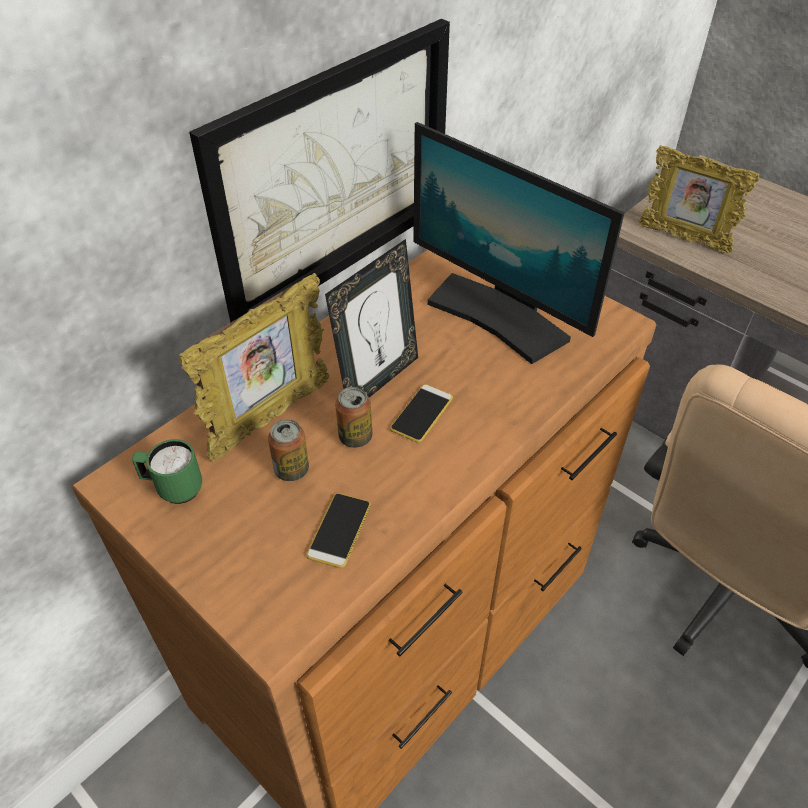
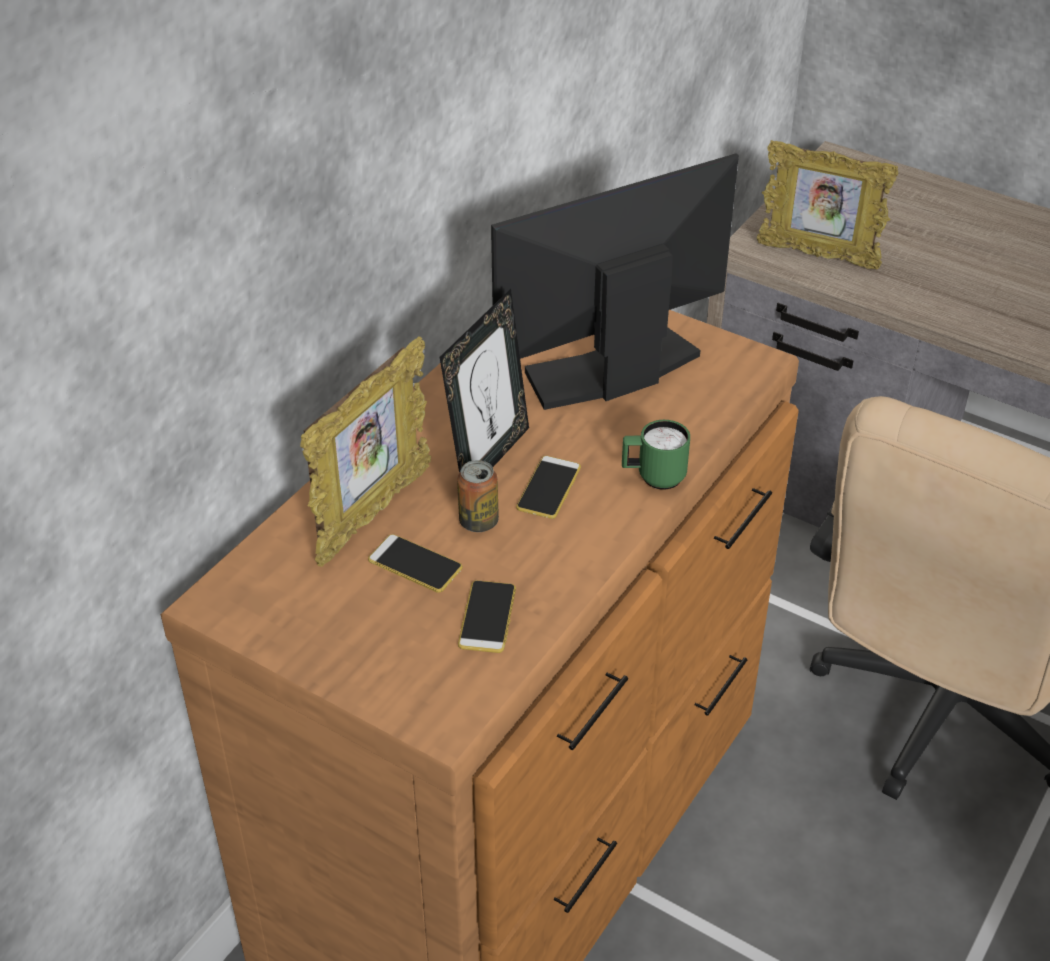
camera: 10 degrees left, 5 degrees down
green mug [132,439,202,504] -> green mug moved to [622,420,690,490]
picture [189,19,450,323] -> none
can [268,419,309,481] -> phone [368,534,463,593]
monitor [413,122,625,364] -> monitor turned 120 degrees clockwise [491,153,739,410]

